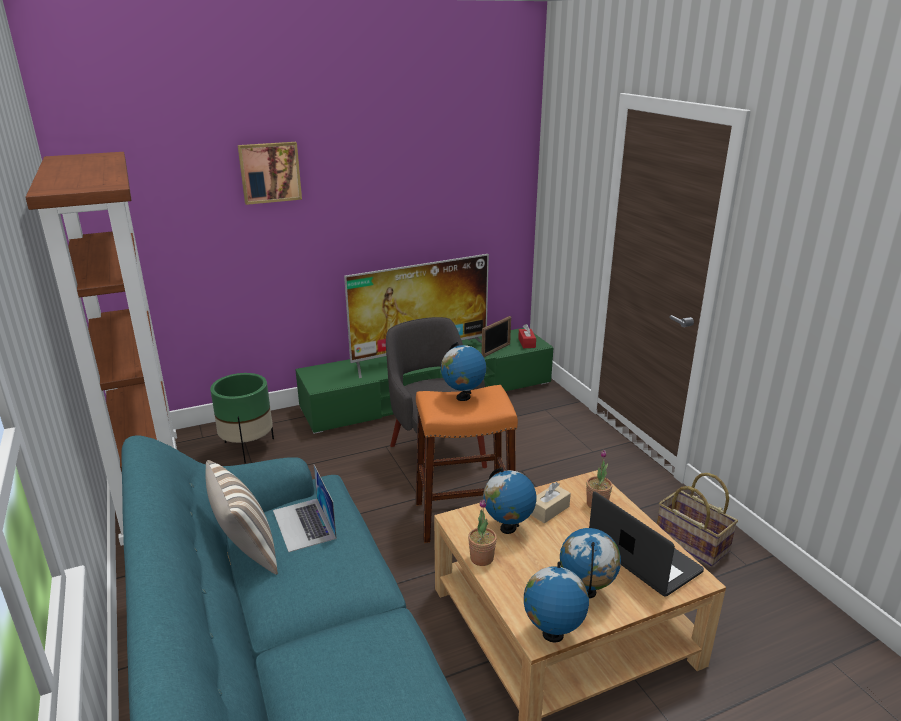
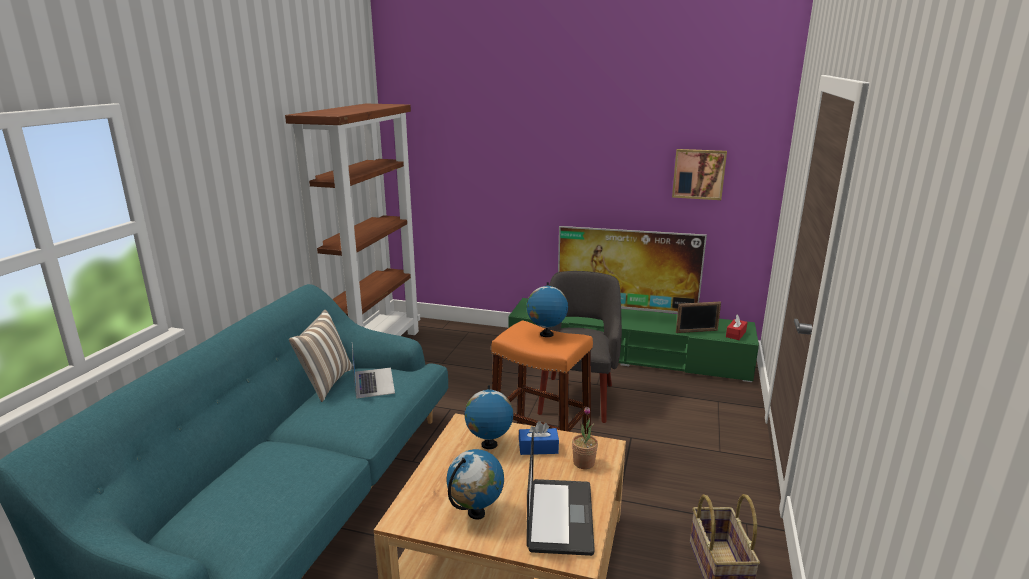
camera: 40 degrees right, 5 degrees down
green planter [210,373,274,464] -> none
picture [238,142,302,205] -> picture moved to [672,149,727,200]
laptop [273,465,337,552] -> laptop turned 150 degrees clockwise [352,344,395,399]
potted plant [468,499,497,566] -> none
globe [524,562,589,643] -> none
beige tissue box [531,482,571,523] -> blue tissue box [519,421,559,455]

